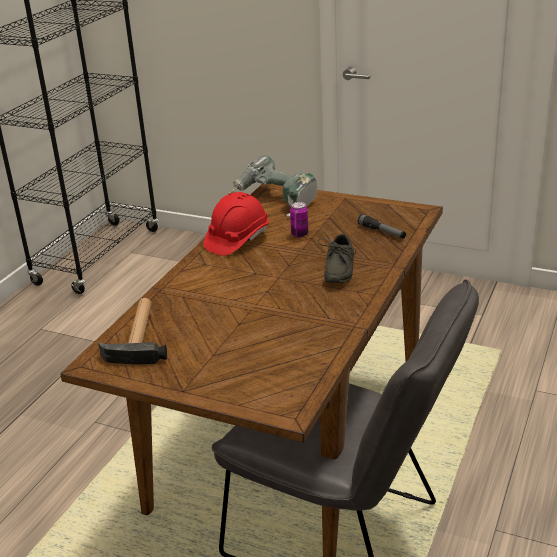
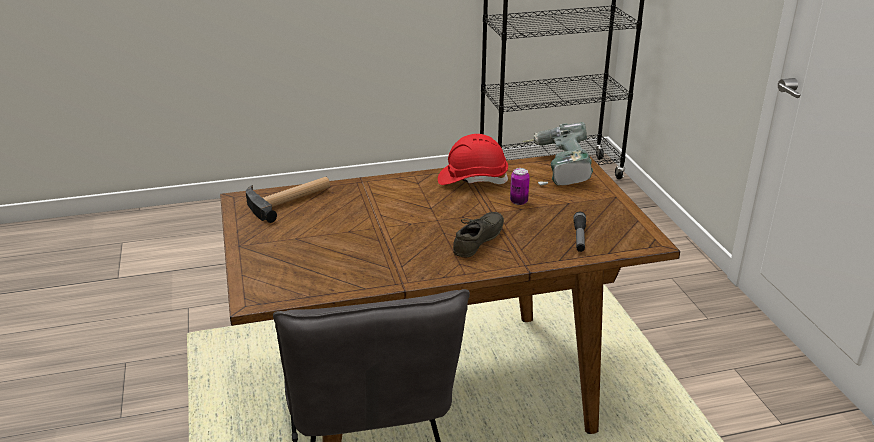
camera: 50 degrees right, 0 degrees up
grey shoe [318,232,356,283] -> grey shoe turned 150 degrees clockwise [453,212,504,258]

